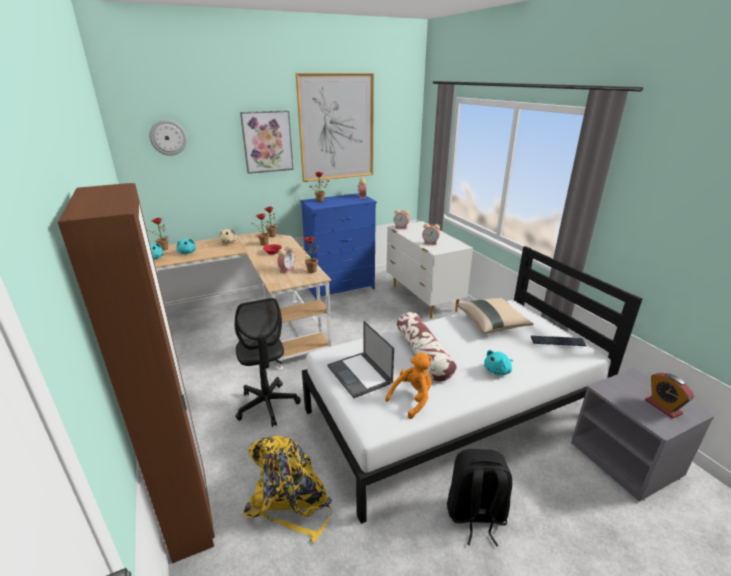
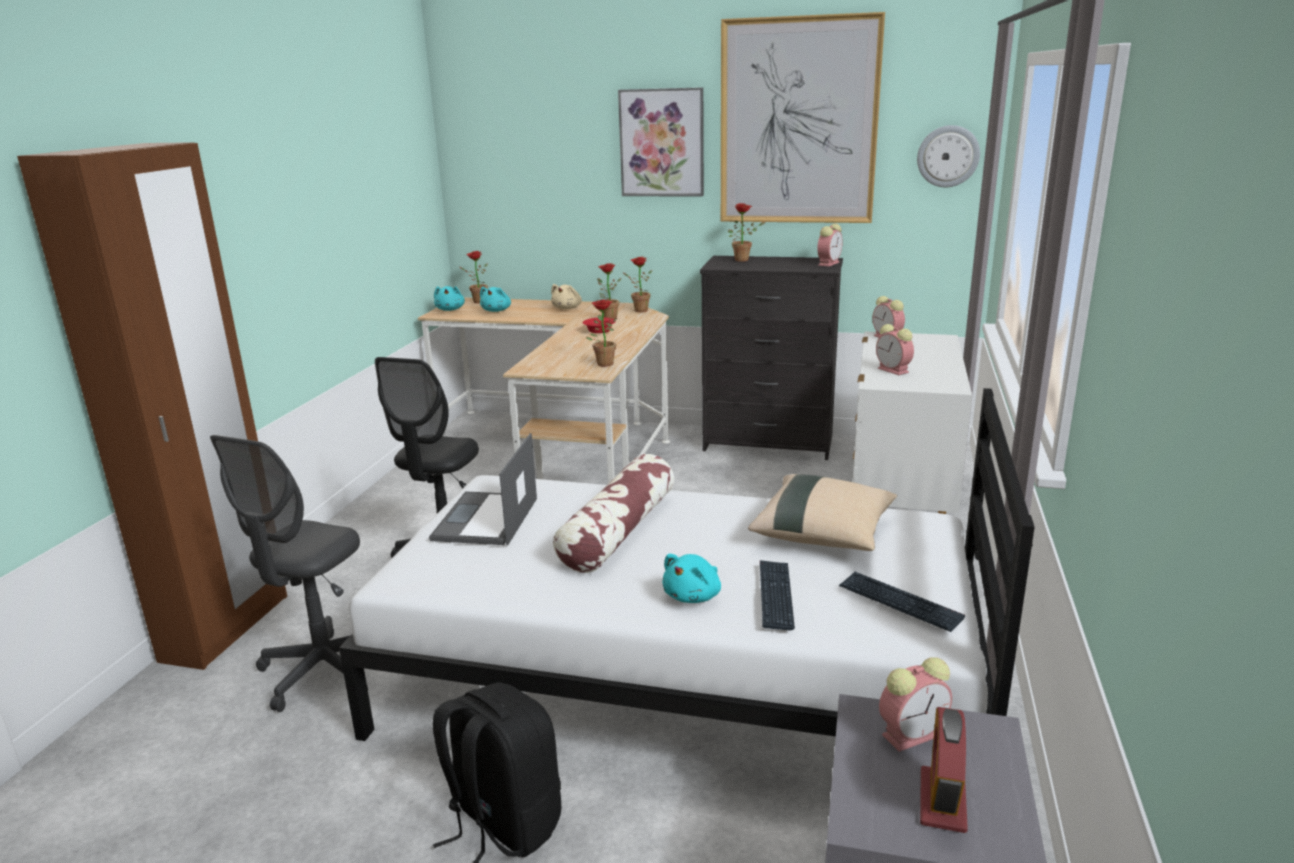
camera: 40 degrees right, 5 degrees down
wall clock [149,120,187,156] -> wall clock moved to [917,125,980,187]
yellow backpack [243,436,332,543] -> grey office chair [210,435,368,712]
alarm clock [277,245,295,273] -> alarm clock moved to [879,657,952,752]
blue dresser [300,193,377,299] -> black dresser [700,256,843,460]
orange plush toy [385,352,432,419] -> none
turquoise plush toy [484,350,513,375] -> turquoise plush toy turned 60 degrees counterclockwise [662,554,721,603]
none -> keyboard [760,560,795,631]

